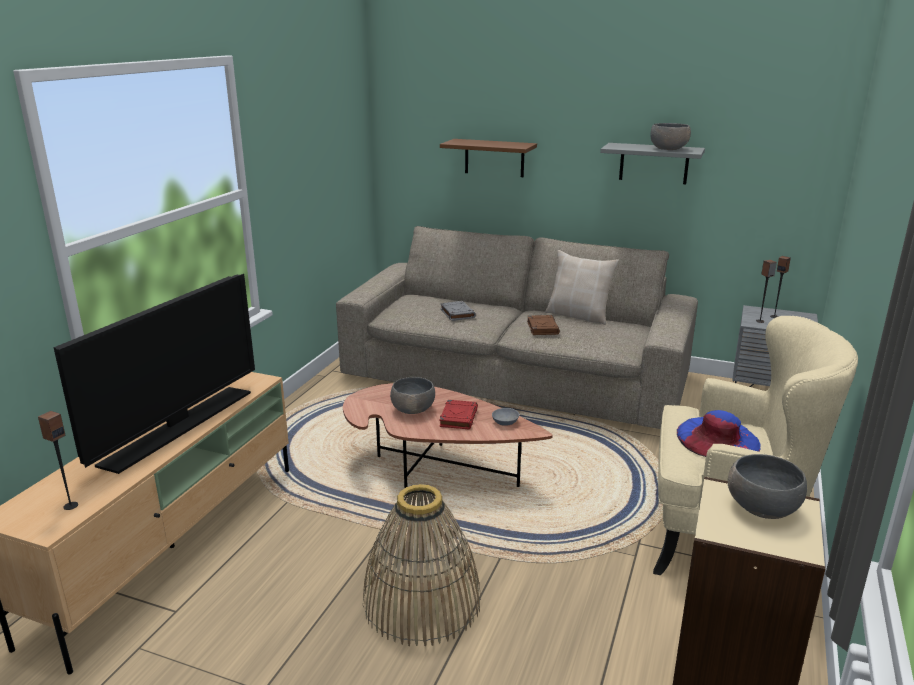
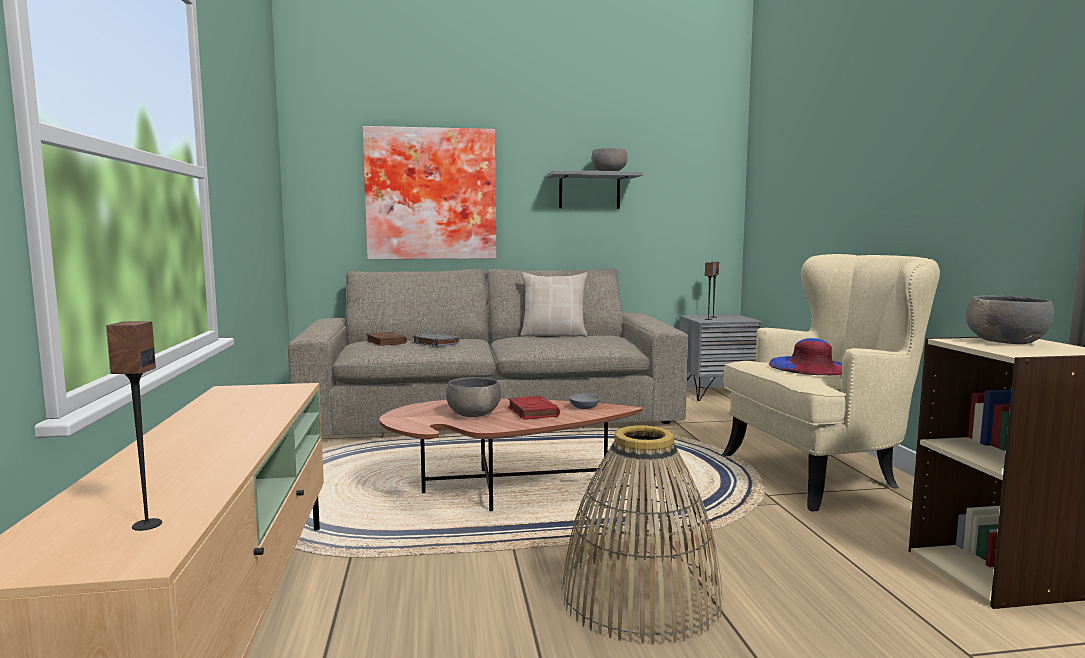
camera: 30 degrees left, 15 degrees down
television [53,274,255,474] -> none
brown shelf [440,139,537,177] -> picture [362,126,496,259]
brown book [527,315,560,335] -> brown book moved to [366,332,407,346]

